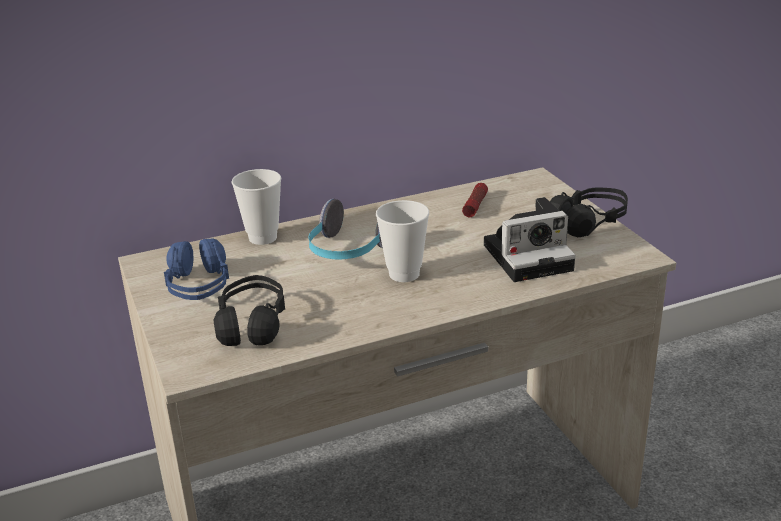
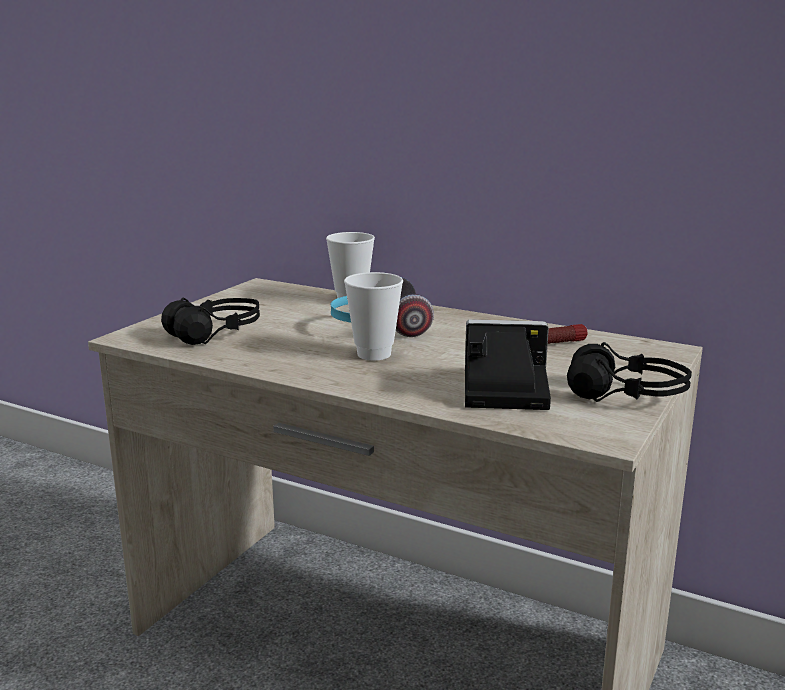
camera: 50 degrees right, 10 degrees down
blue headphones [164,239,229,300] -> none
camera [484,197,576,282] -> camera turned 150 degrees clockwise [465,319,551,410]

